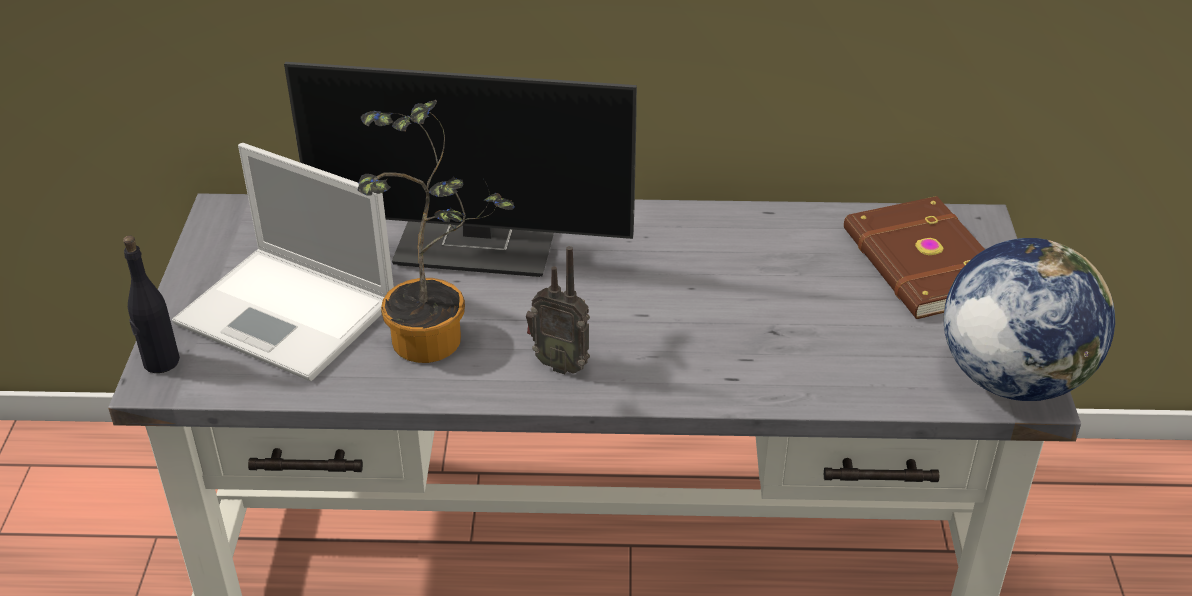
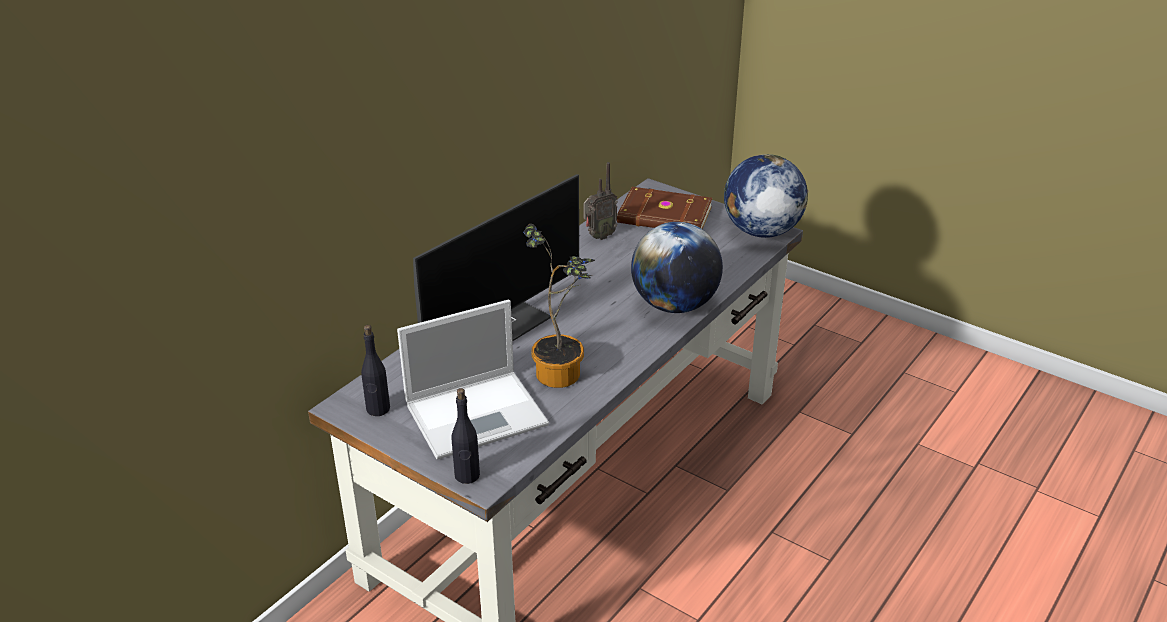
camera: 55 degrees left, 5 degrees down
radio [526,246,590,374] -> radio moved to [584,162,618,240]
none -> black bottle [361,325,390,416]
none -> globe [631,222,723,313]

